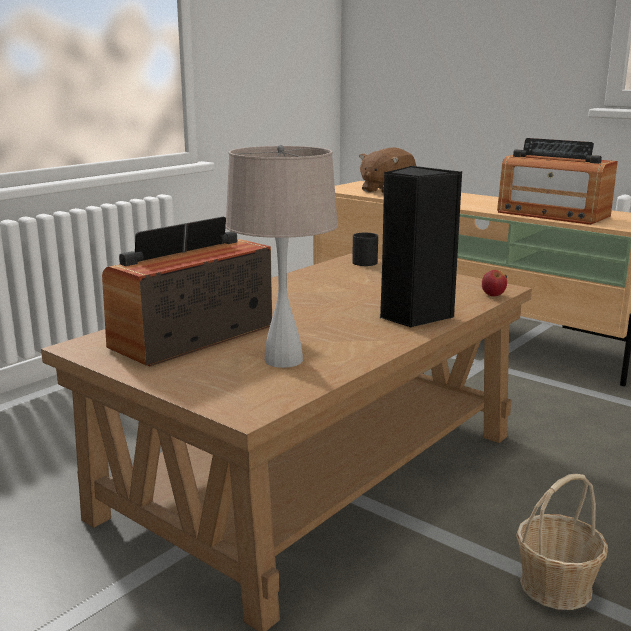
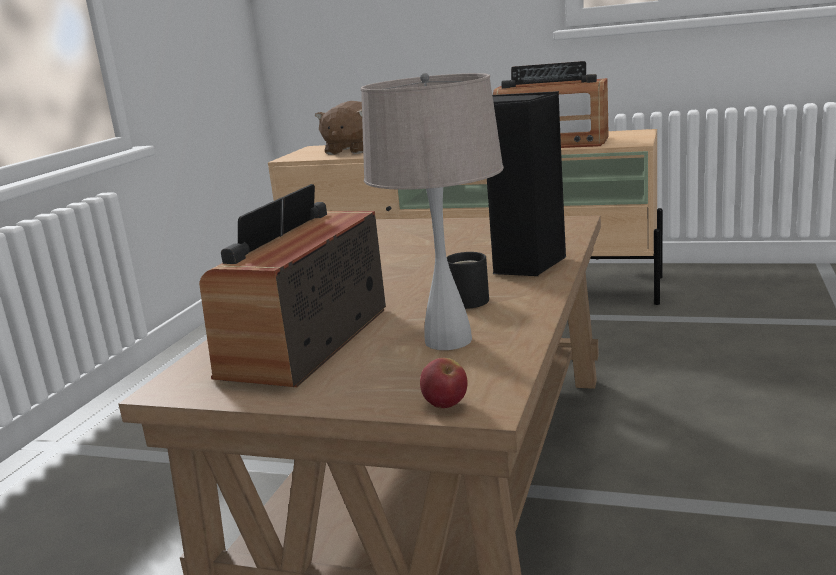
camera: 20 degrees left, 0 degrees up
black mug [352,233,378,266] -> black mug moved to [447,252,489,309]
apple [482,270,507,296] -> apple moved to [420,358,468,408]
basket [516,474,608,610] -> none

